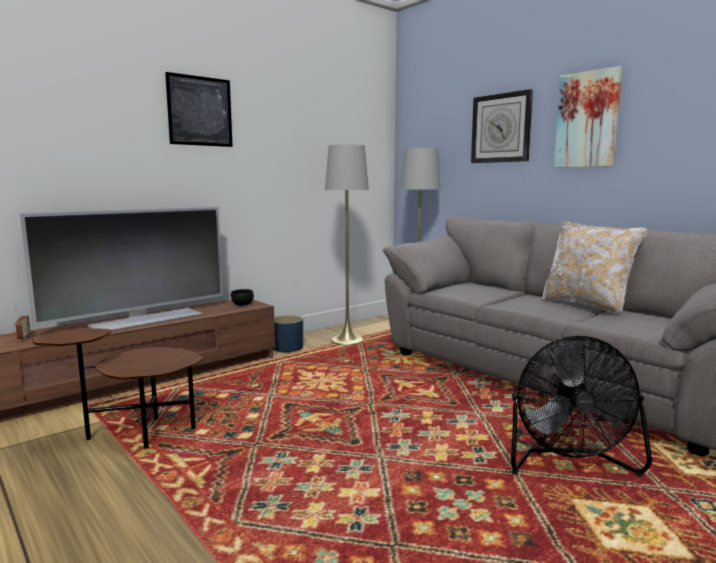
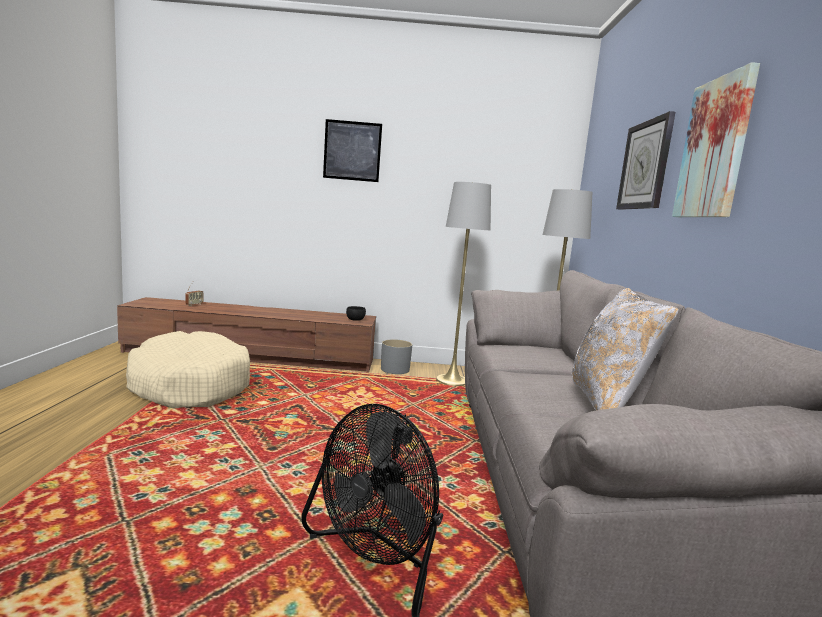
camera: 40 degrees right, 0 degrees up
television [20,207,223,331] -> none
brown side table [32,328,203,448] -> beige dog bed [126,331,250,408]
blue planter [273,315,303,352] -> grey planter [381,339,412,374]

